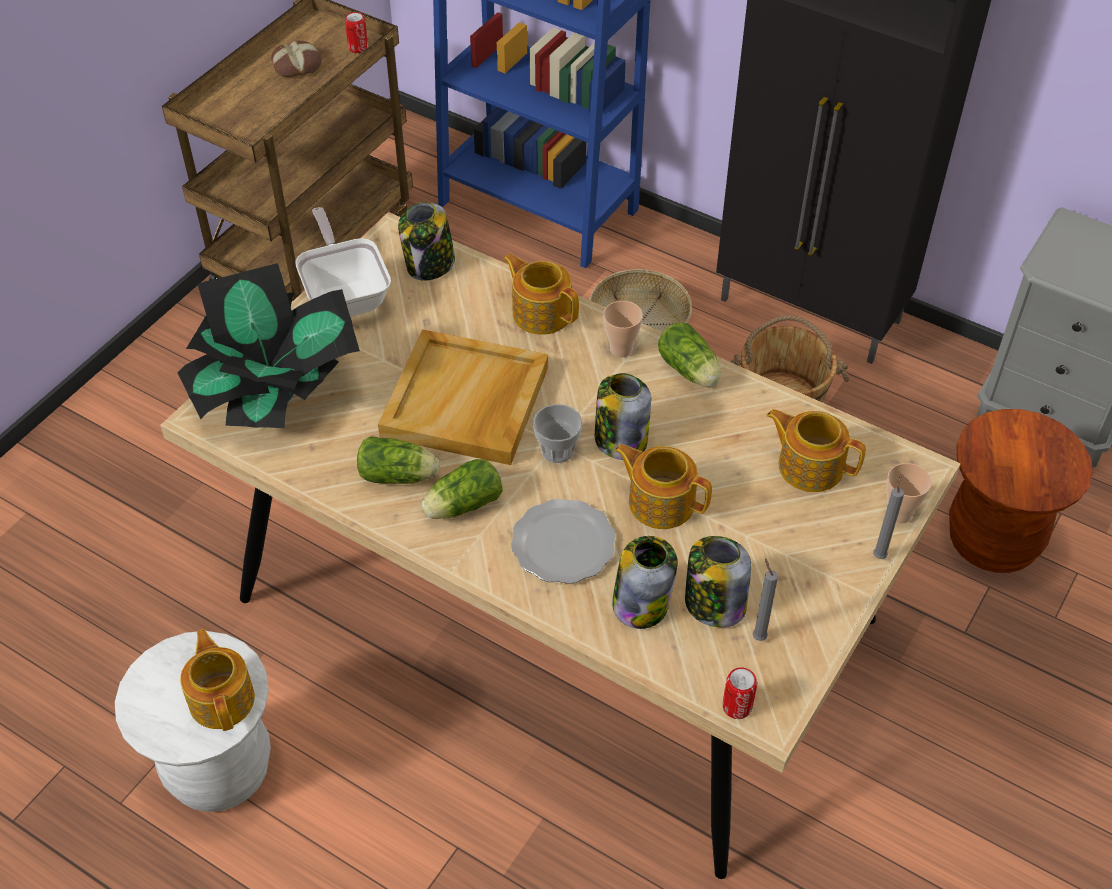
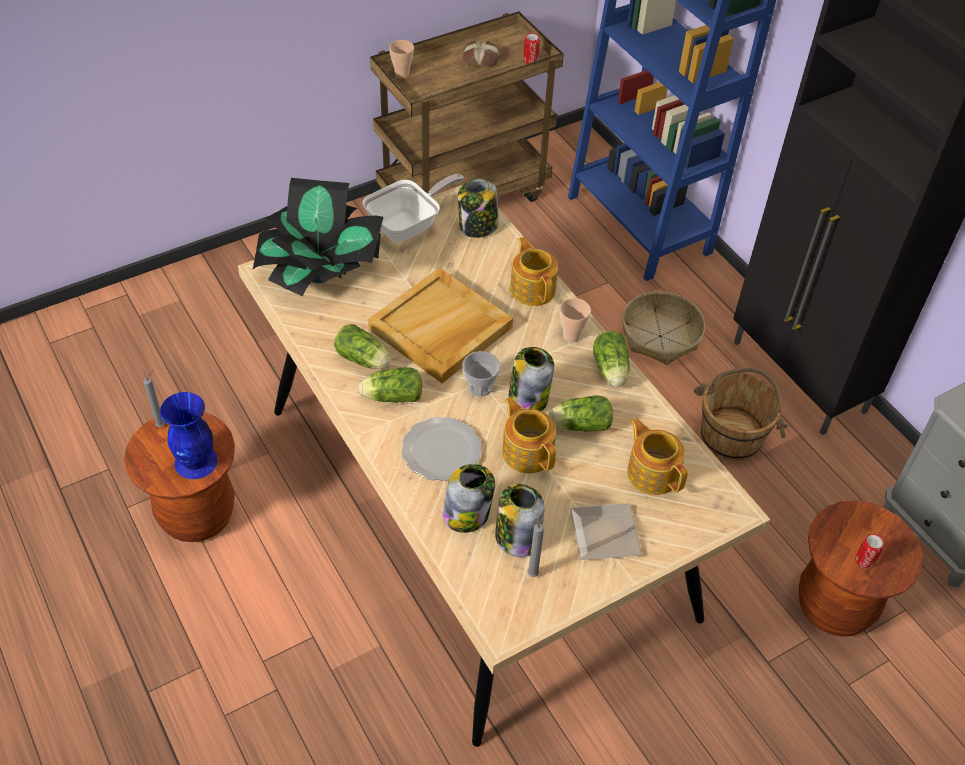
camera: 25 degrees right, 0 degrees up
white stool [115,631,271,812] -> brown stool [124,412,235,542]
teapot [180,629,255,731] -> blue vase [160,392,218,479]
frying pan [295,207,391,317] -> frying pan turned 45 degrees clockwise [362,174,464,242]
can [723,668,757,719] -> can moved to [855,534,884,569]
grey candle [873,475,904,559] -> grey candle moved to [143,370,165,427]
cup [886,463,932,523] -> cup moved to [389,40,414,78]
none -> lettuce [549,395,613,431]
none -> plate [570,503,642,560]

